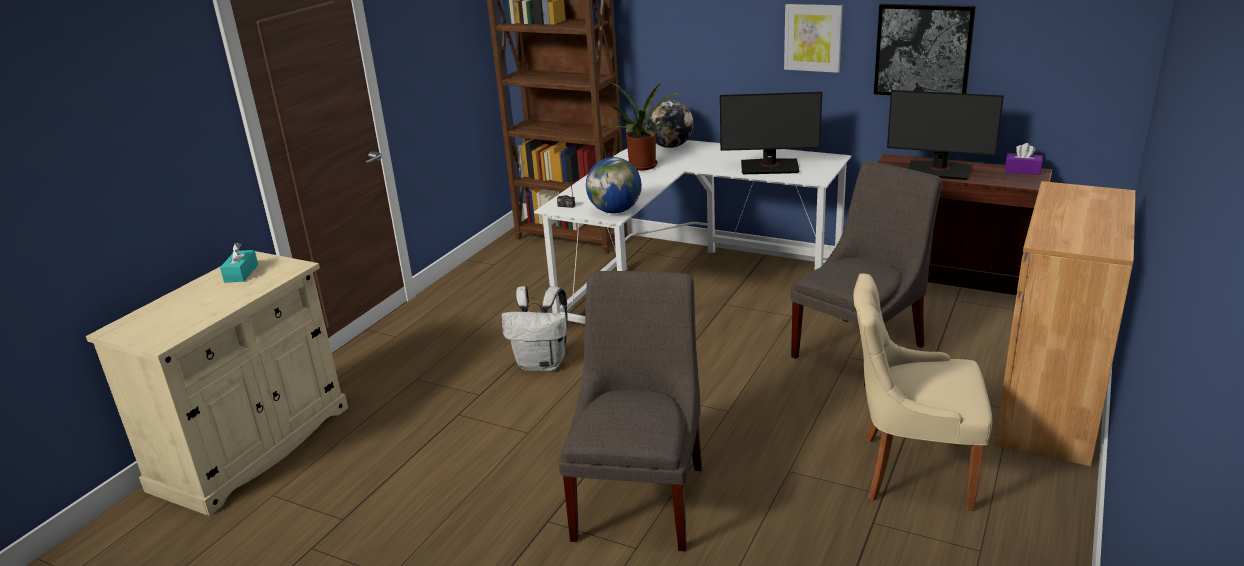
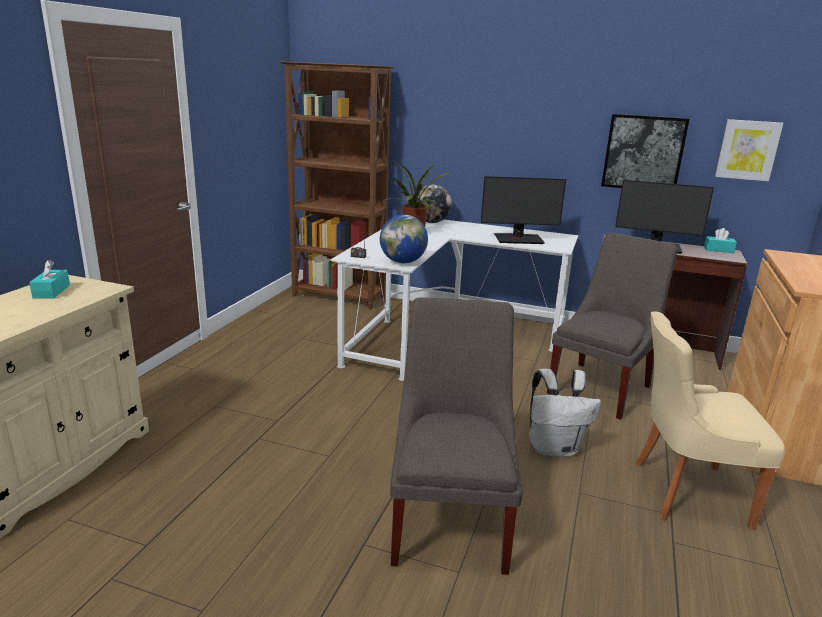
camera: 10 degrees left, 5 degrees down
white backpack [501,286,567,371] -> white backpack moved to [529,369,601,457]
picture [784,4,843,73] -> picture moved to [715,119,783,181]
purple tissue box [1005,143,1043,175] -> turquoise tissue box [704,228,737,253]

